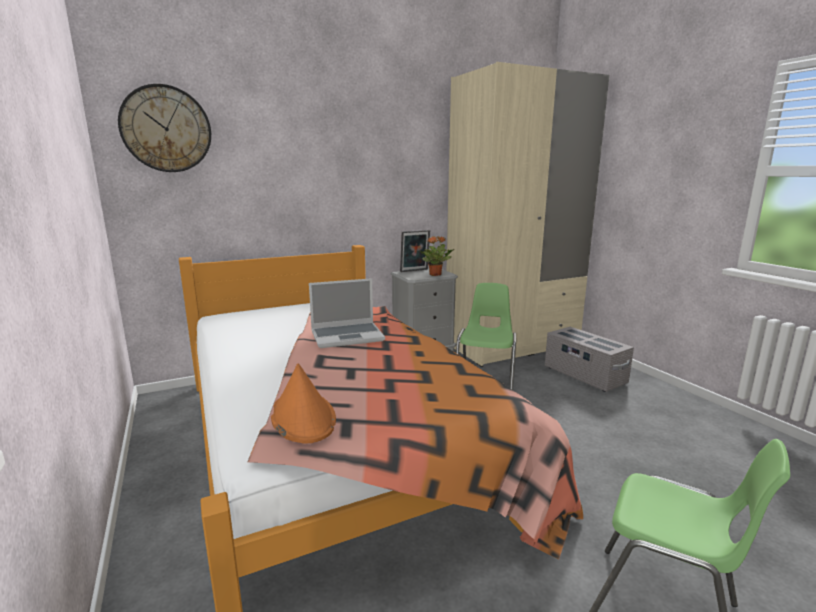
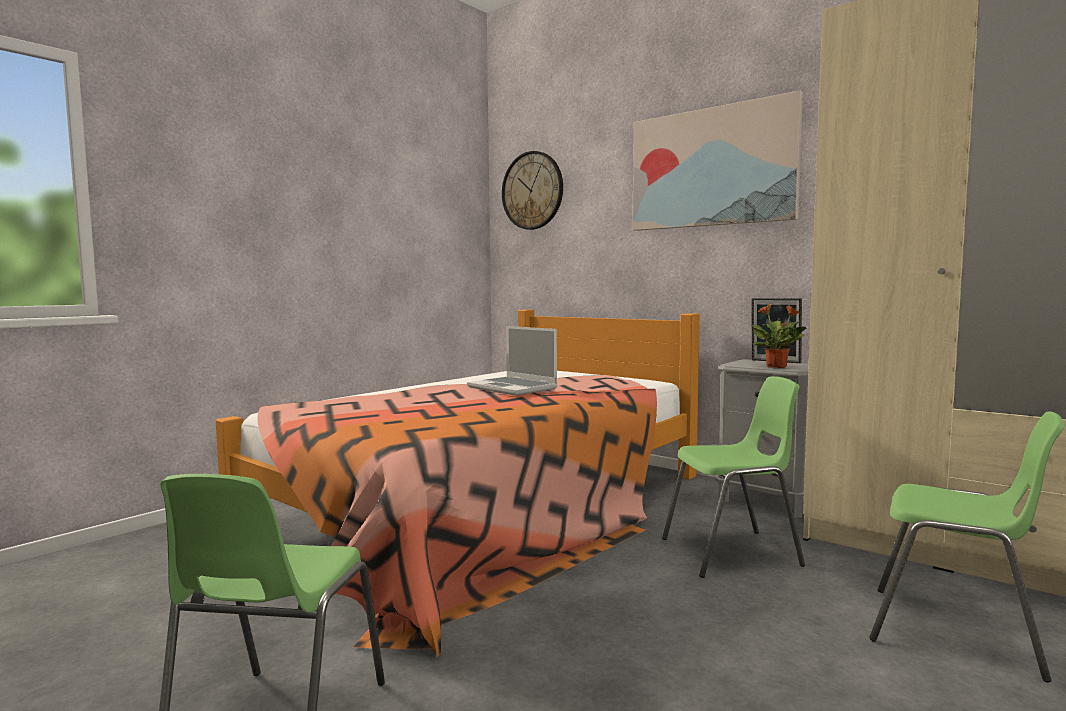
camera: 65 degrees right, 10 degrees down
orange hat [271,364,336,444] -> none
grey storage box [545,327,634,392] -> green chair [869,411,1065,682]
none -> picture [633,91,803,231]

